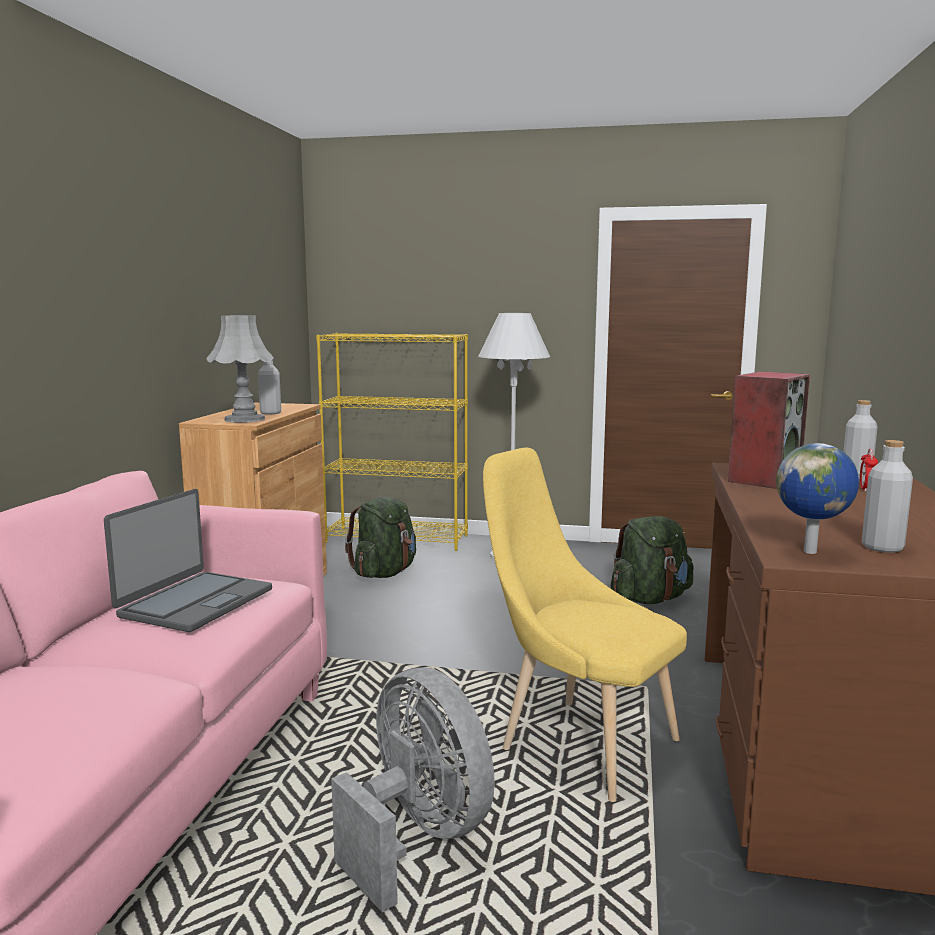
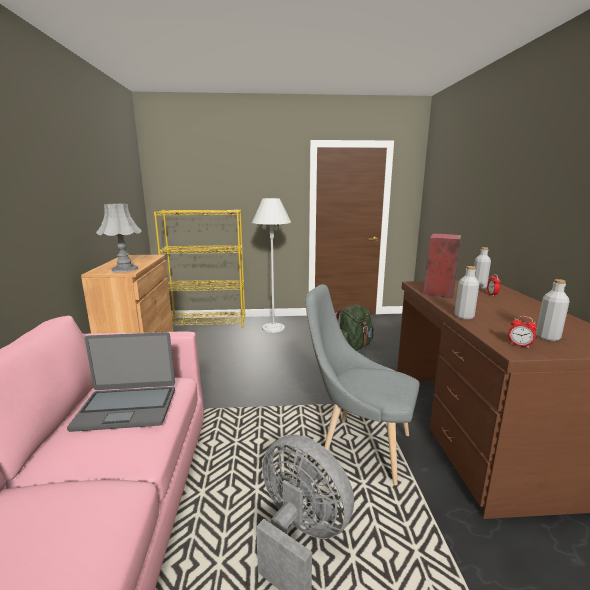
camera: 15 degrees left, 5 degrees up
laptop [104,489,272,632] -> laptop turned 75 degrees clockwise [67,332,175,432]
grey bottle [258,361,281,414] -> grey bottle moved to [454,266,479,320]
green backpack [345,497,416,578] -> none
yellow chair [483,448,687,802] -> grey chair [306,284,420,485]
globe [776,443,859,554] -> alarm clock [508,316,537,348]

